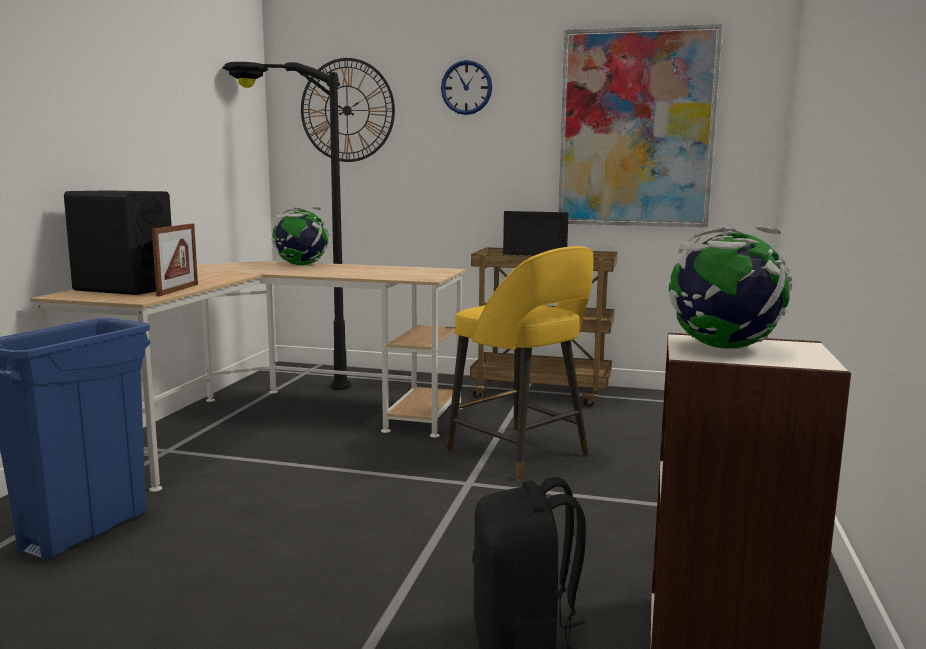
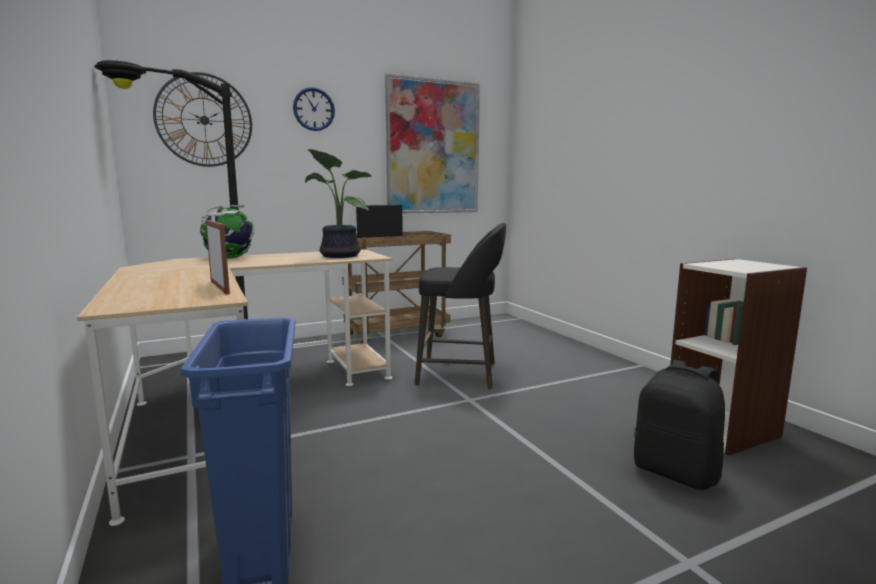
camera: 40 degrees left, 0 degrees up
black speaker [64,190,172,295] -> none
yellow stool [446,246,593,480] -> black stool [415,223,506,389]
globe [669,226,793,349] -> none
none -> potted plant [305,149,372,258]

